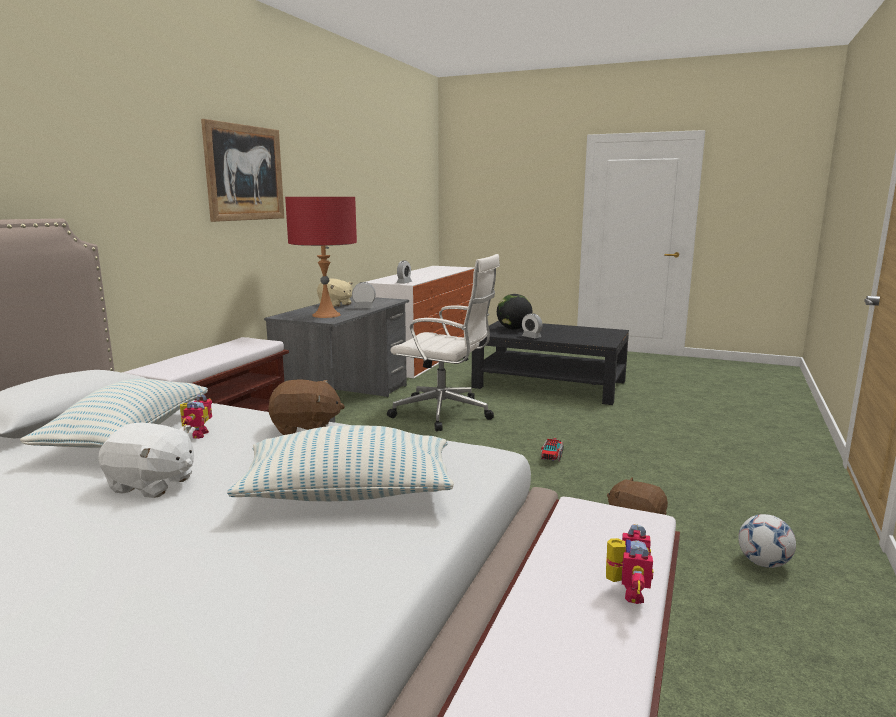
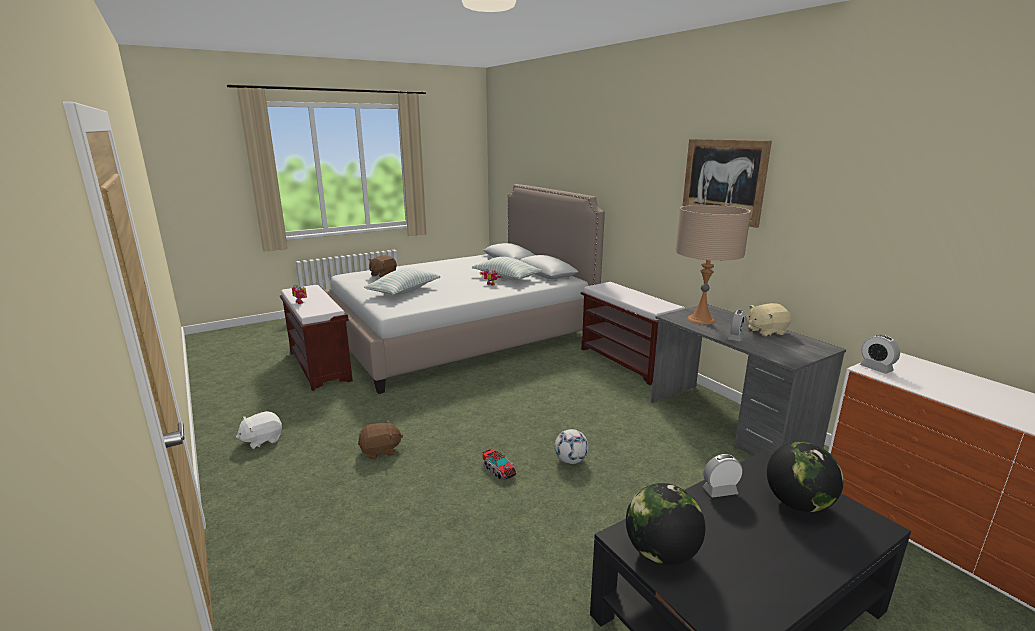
camera: 125 degrees right, 5 degrees up
white plush toy [98,423,194,498] -> white plush toy moved to [236,411,282,449]
brown plush toy [268,379,345,435] -> brown plush toy moved to [368,255,397,278]
red table lamp [285,197,357,318] -> beige table lamp [675,205,751,325]
white office chair [387,254,500,431] -> none
football [738,514,796,568] -> football moved to [555,429,588,464]
none -> globe [626,483,705,566]

